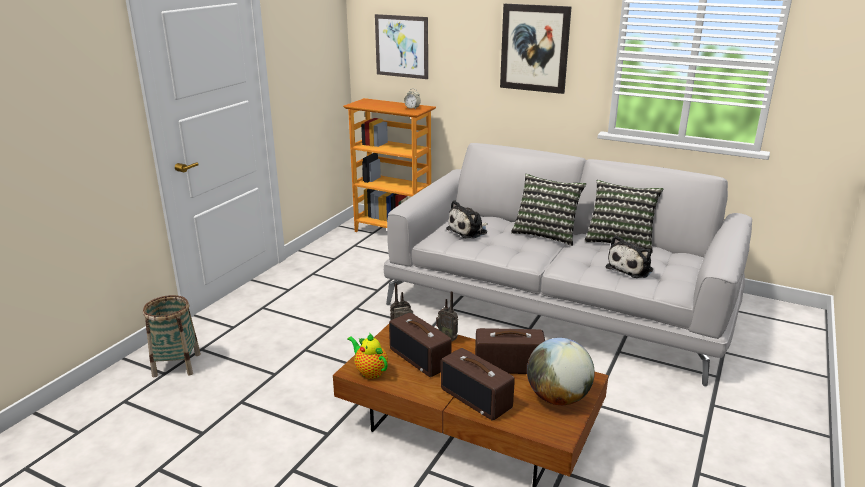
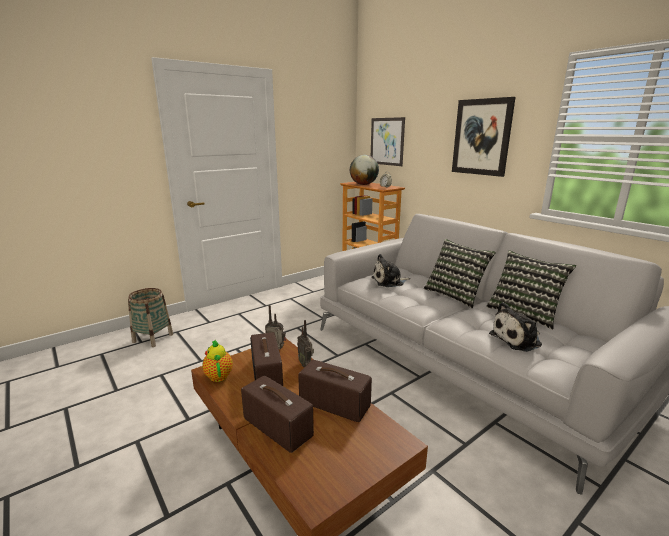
camera: 25 degrees right, 5 degrees down
radio [441,348,515,421] -> radio turned 150 degrees clockwise [241,376,314,453]
globe [527,338,595,405] -> globe moved to [350,155,379,185]

